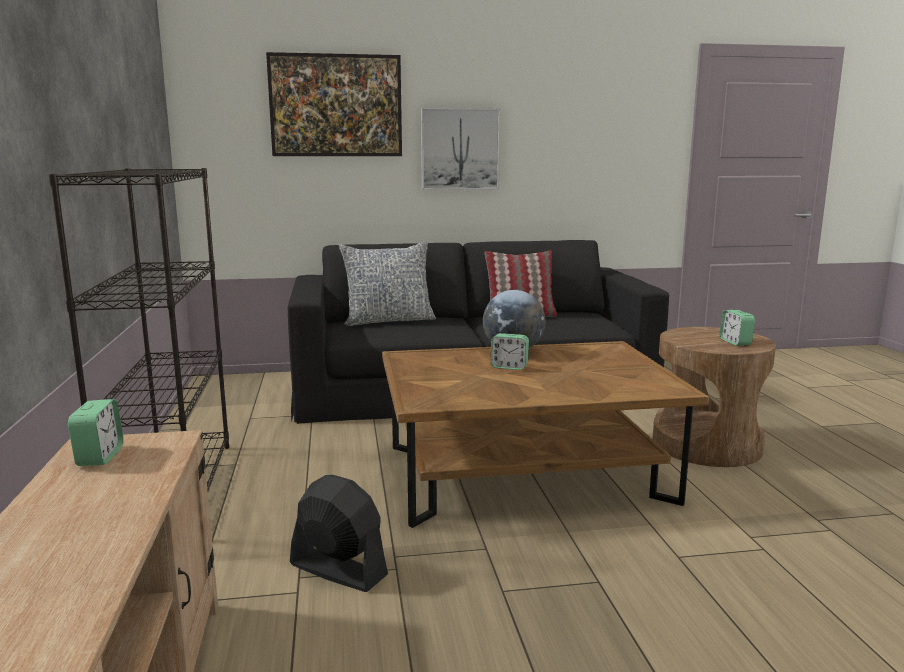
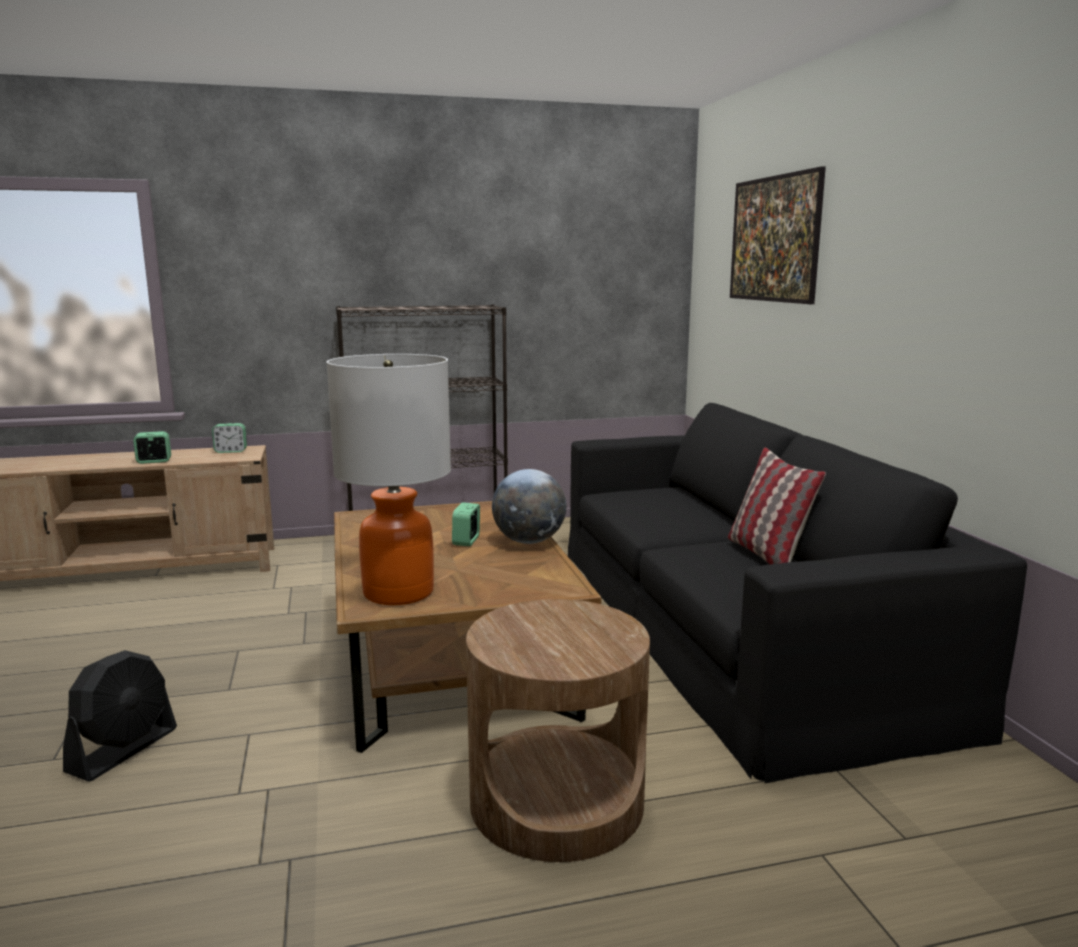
camera: 85 degrees right, 0 degrees up
black fan [290,475,388,592] -> black fan moved to [63,650,177,782]
pillow [339,241,436,326] -> none
picture [421,108,501,190] -> none
alarm clock [720,310,755,346] -> alarm clock moved to [133,431,171,464]
none -> table lamp [326,354,451,605]

